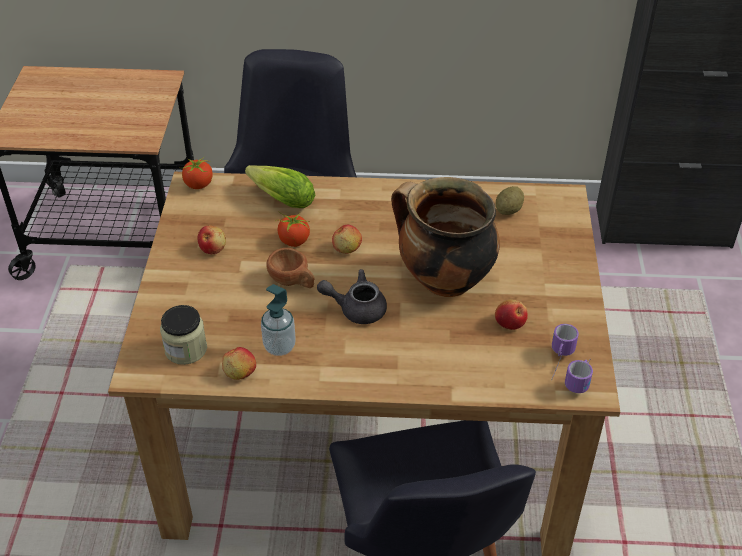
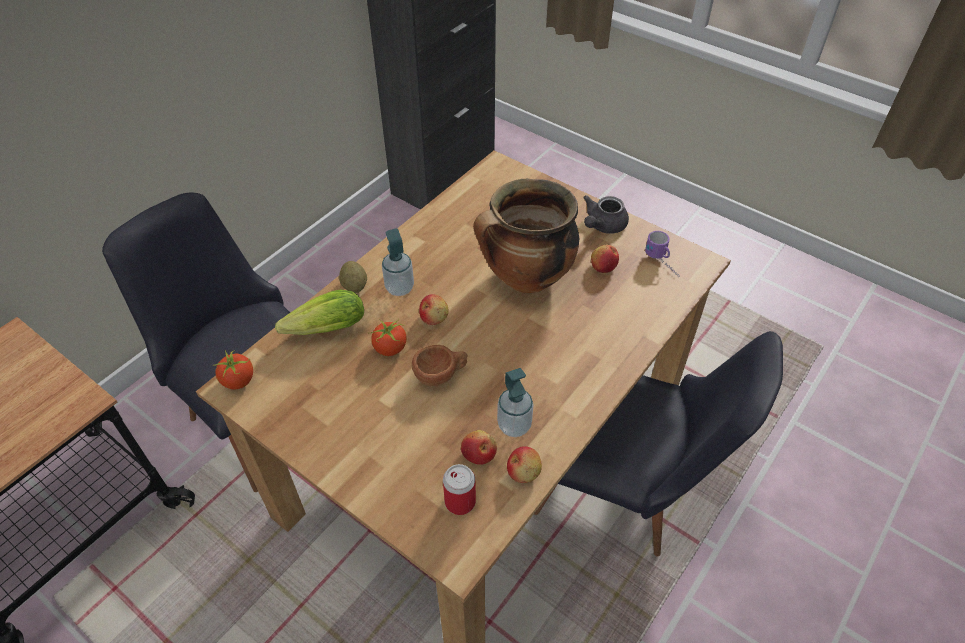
camera: 55 degrees left, 5 degrees up
jar [160,305,207,365] -> can [443,464,476,515]
apple [198,225,226,254] -> apple moved to [461,430,497,465]
grey teapot [317,269,387,324] -> grey teapot moved to [583,195,629,234]
potato [496,186,524,215] -> potato moved to [339,261,367,293]
mug [565,358,593,393] -> none
none -> soap dispenser [382,228,414,296]

